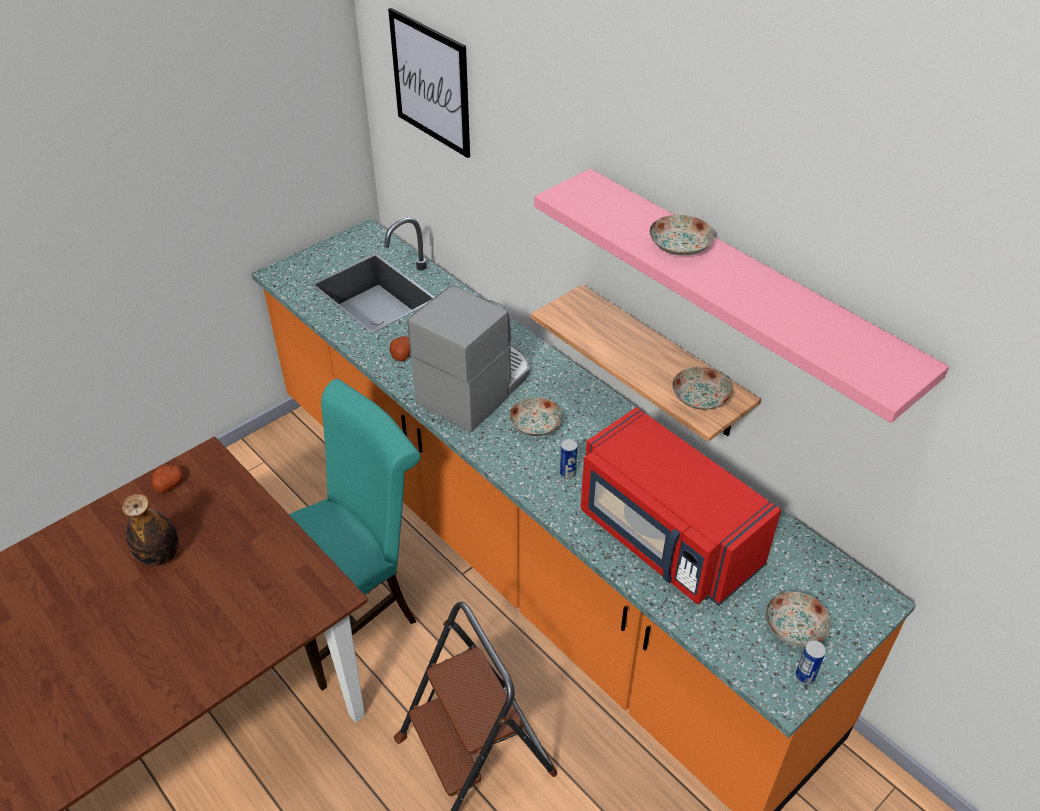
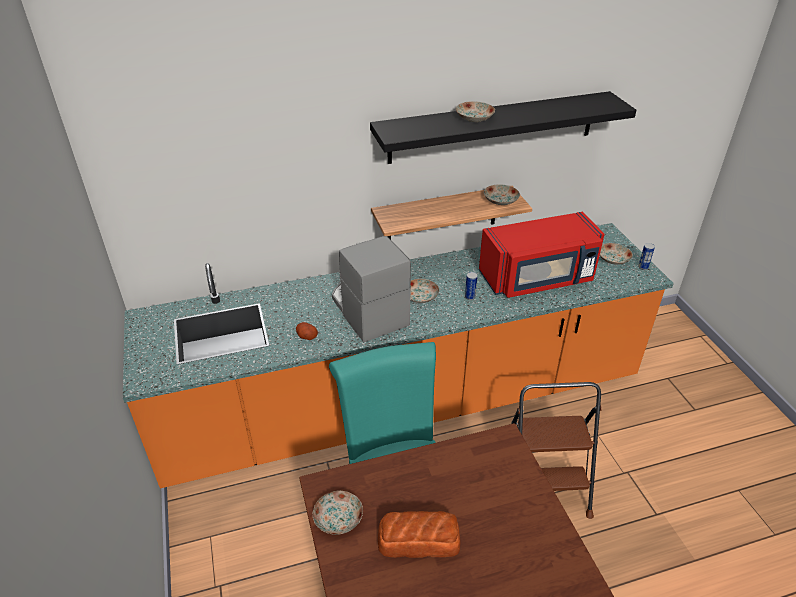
camera: 65 degrees left, 5 degrees down
bottle [122,494,179,566] -> bread [378,511,461,558]
potato [151,465,183,493] -> plate [313,491,363,535]
picture [388,8,470,158] -> none
pink shelf [534,169,949,423] -> black shelf [370,91,637,164]

